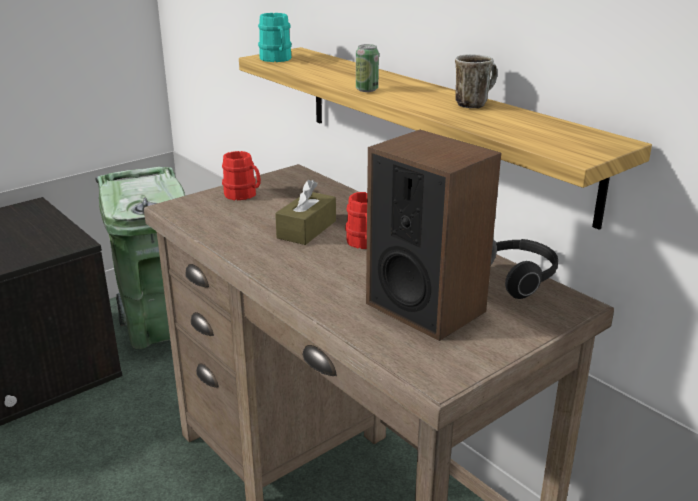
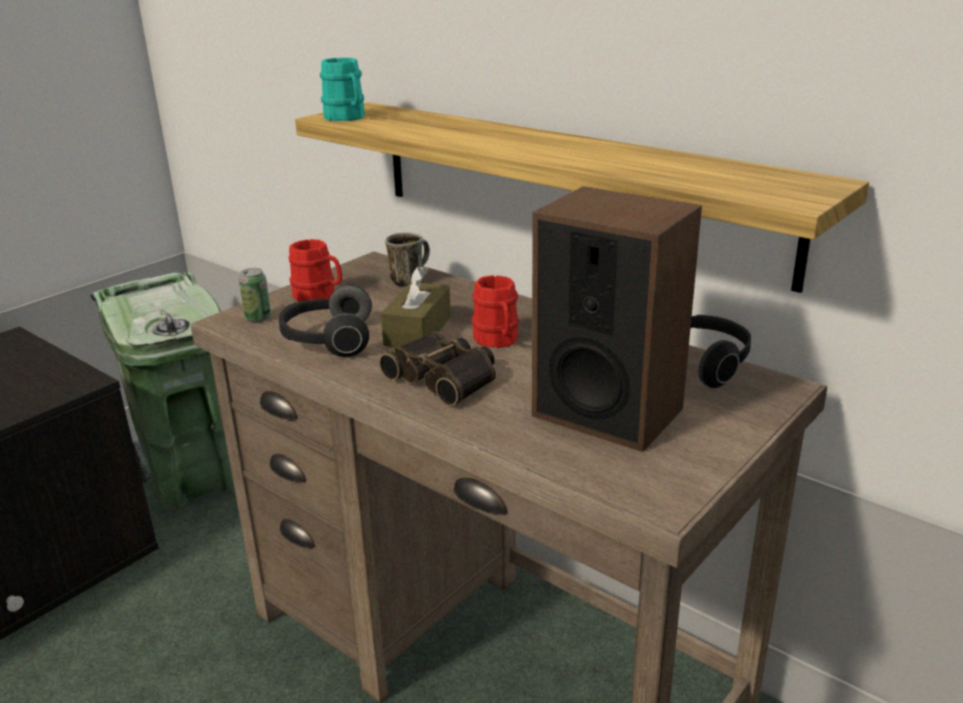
camera: 10 degrees left, 0 degrees up
can [356,44,379,92] -> can moved to [239,268,271,322]
mug [455,54,497,108] -> mug moved to [385,232,430,287]
none -> headphones [279,285,372,357]
none -> binoculars [379,331,496,406]

